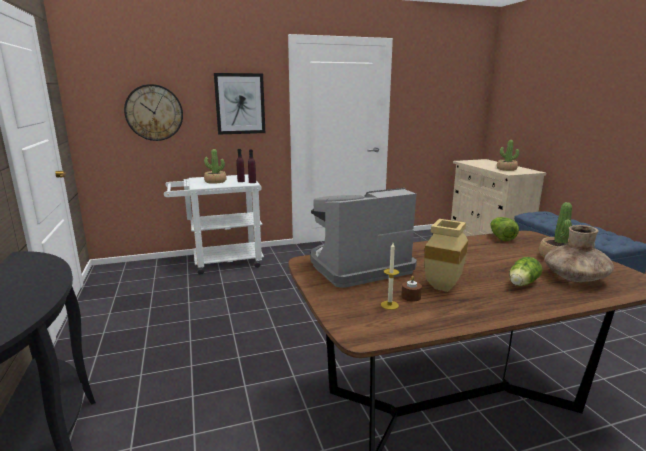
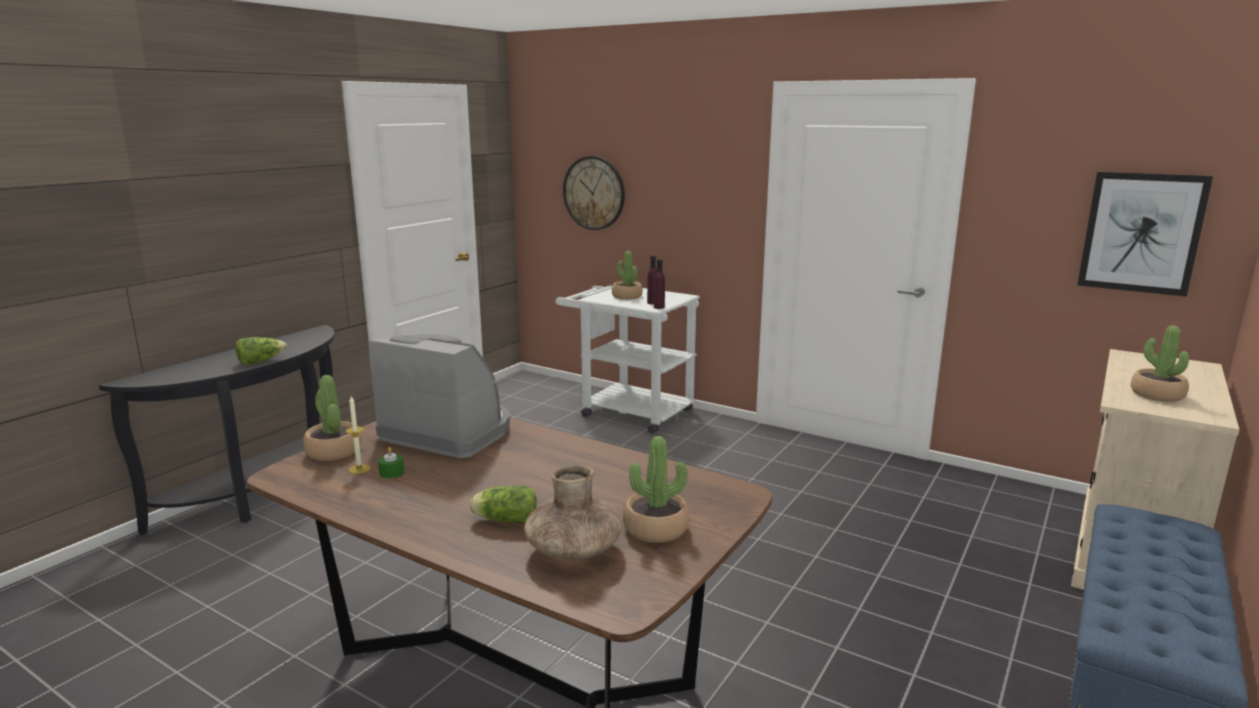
camera: 50 degrees right, 0 degrees up
picture [214,73,265,135] -> picture moved to [1077,172,1213,297]
brown candle [401,276,422,302] -> green candle [378,447,404,479]
beige vase [424,219,468,292] -> none
lettuce [490,217,519,241] -> lettuce moved to [235,337,287,365]
none -> potted plant [303,375,361,461]

